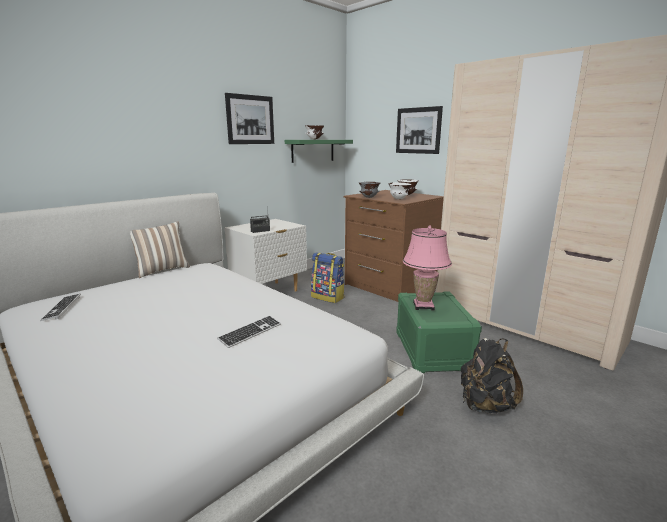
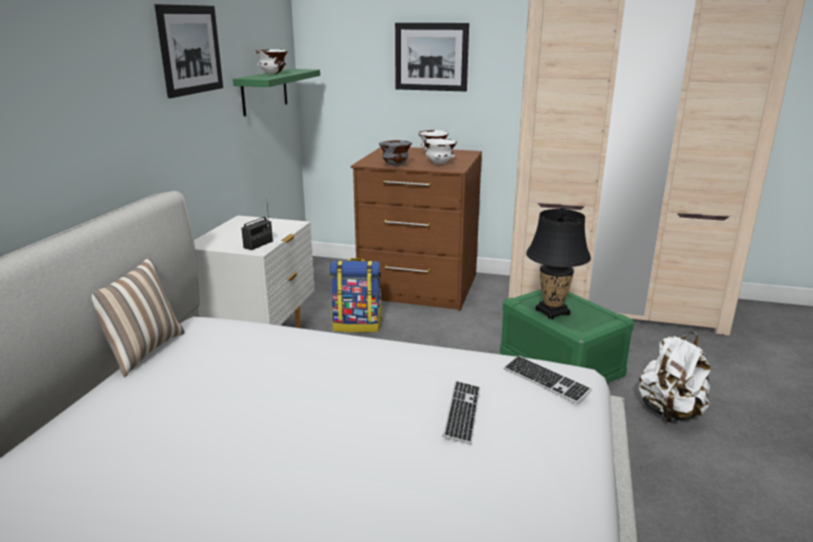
camera: 30 degrees left, 5 degrees up
keyboard [40,294,81,321] -> keyboard moved to [504,355,592,404]
pink table lamp [403,226,452,311] -> black table lamp [526,207,591,319]
black backpack [461,338,523,414] -> white backpack [639,332,711,423]

